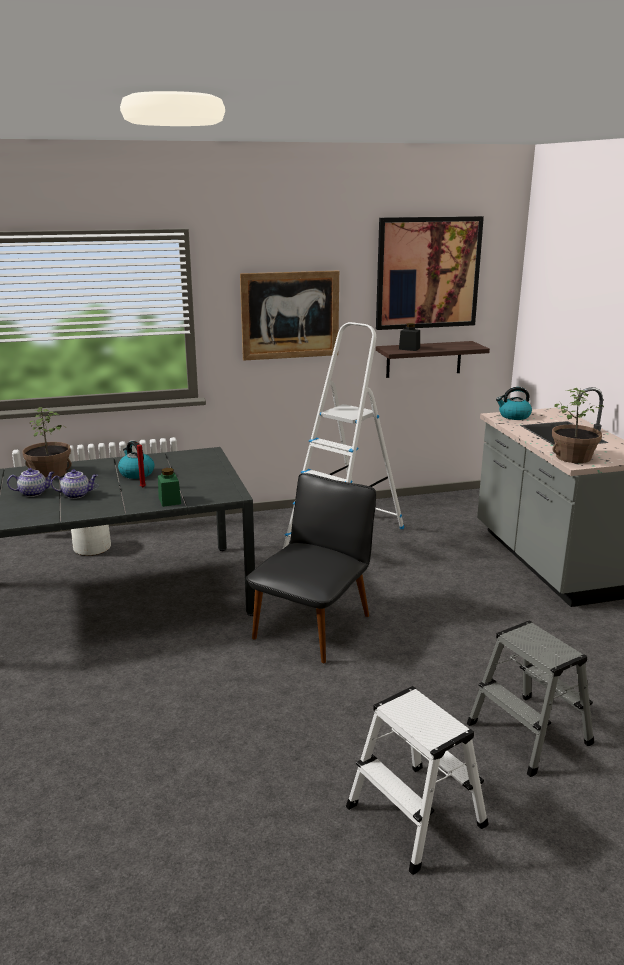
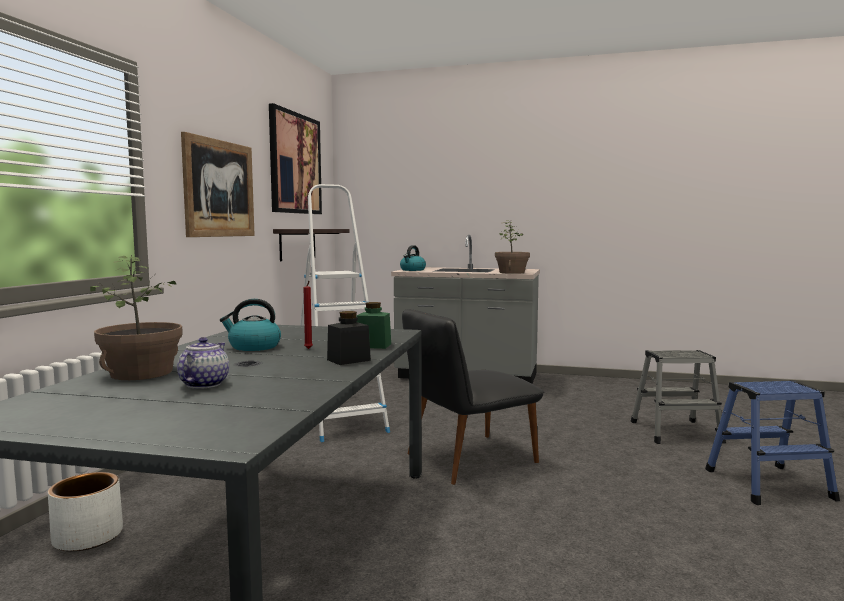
camera: 60 degrees left, 15 degrees down
teapot [51,470,98,499] -> none
black chair [246,473,376,663] -> black chair turned 90 degrees counterclockwise [402,309,545,485]
white step ladder [346,686,489,875] -> blue step ladder [705,380,840,505]
black jar [399,323,420,351] -> black jar moved to [327,311,371,365]

